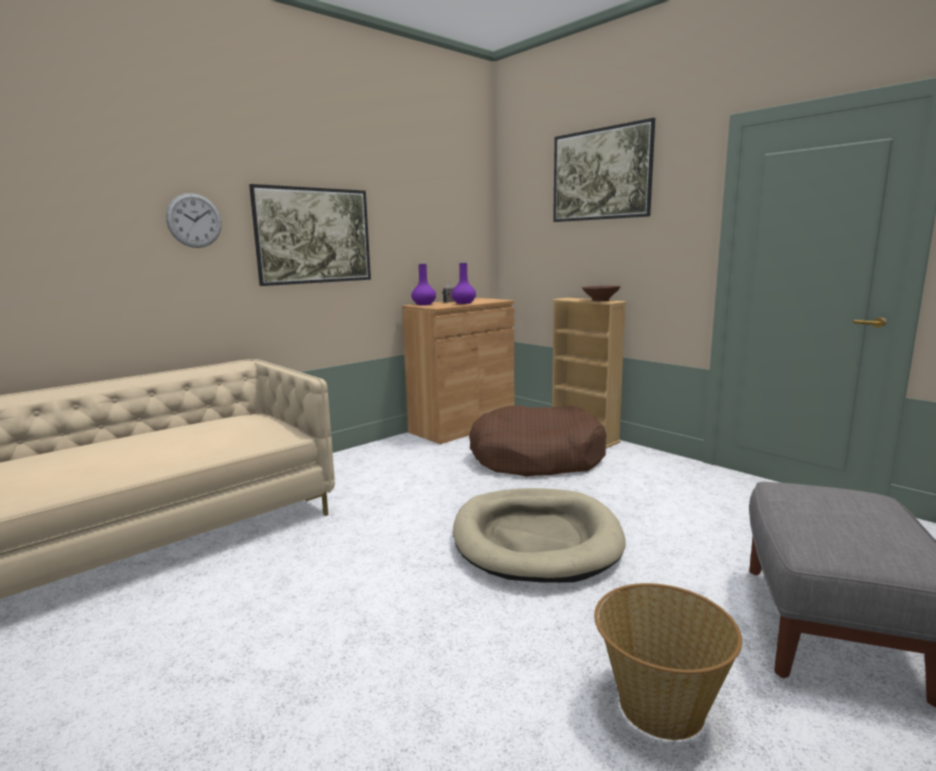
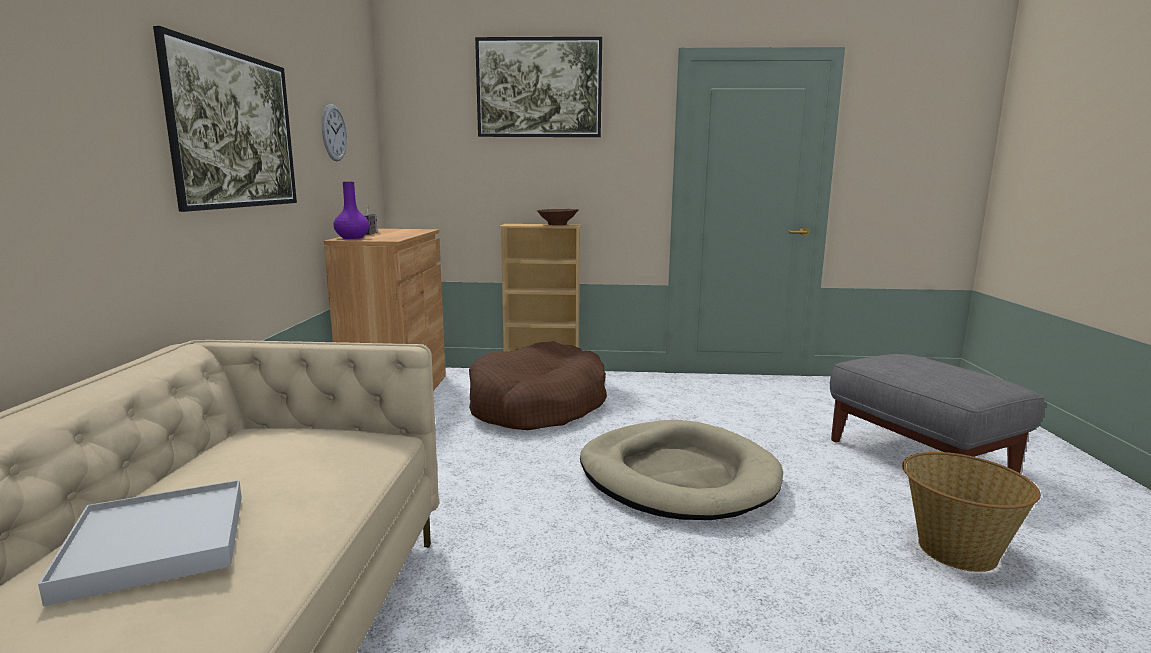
camera: 45 degrees left, 0 degrees up
wall clock [166,193,222,248] -> wall clock moved to [322,104,347,161]
purple vase [452,263,476,304] -> none
none -> white tray [38,480,242,606]

